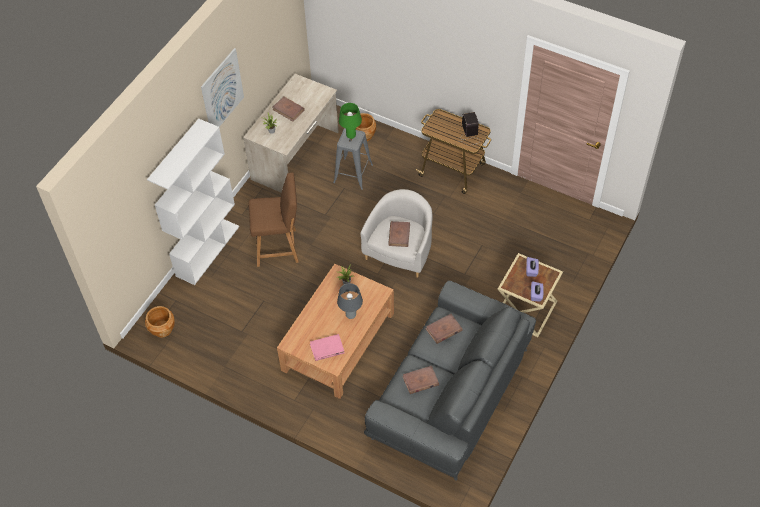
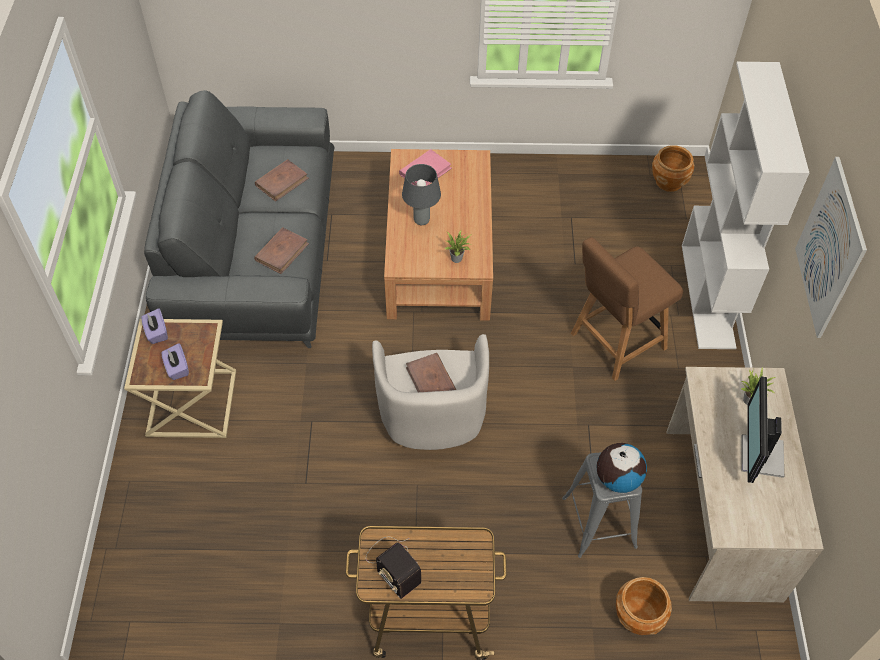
camera: 150 degrees right, 0 degrees up
brown book [273,97,305,121] -> monitor [741,377,784,483]
green table lamp [339,103,362,139] -> globe [597,443,647,493]

